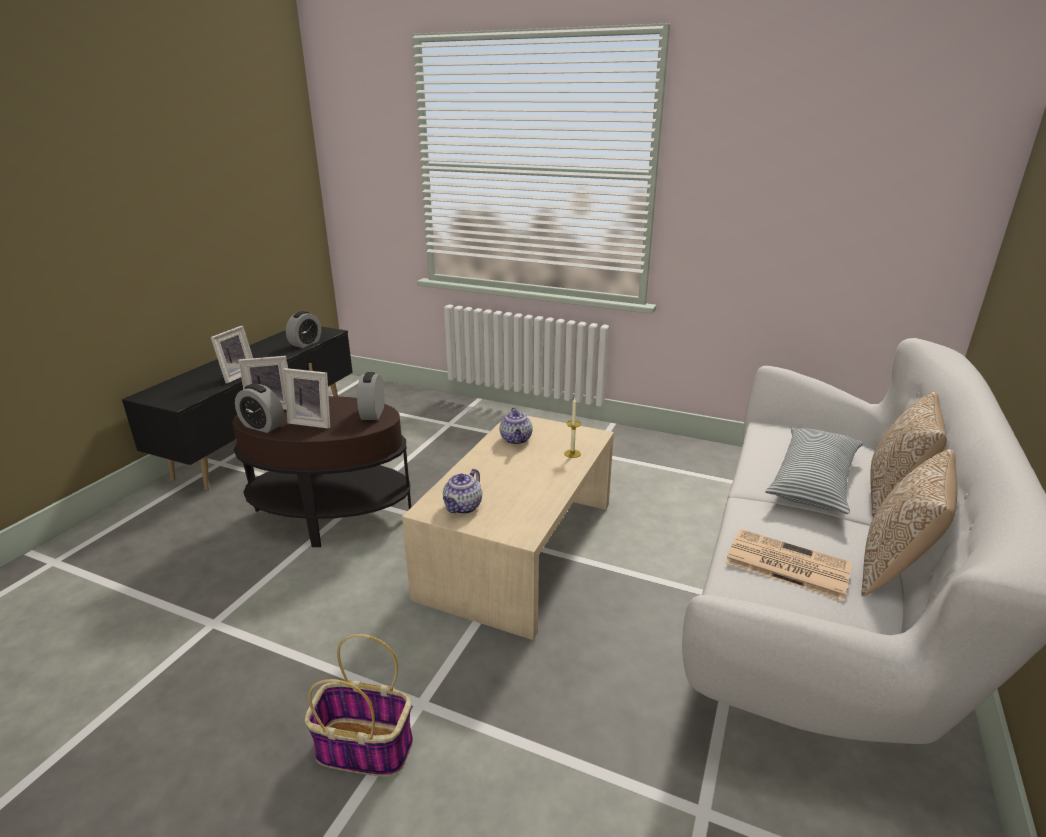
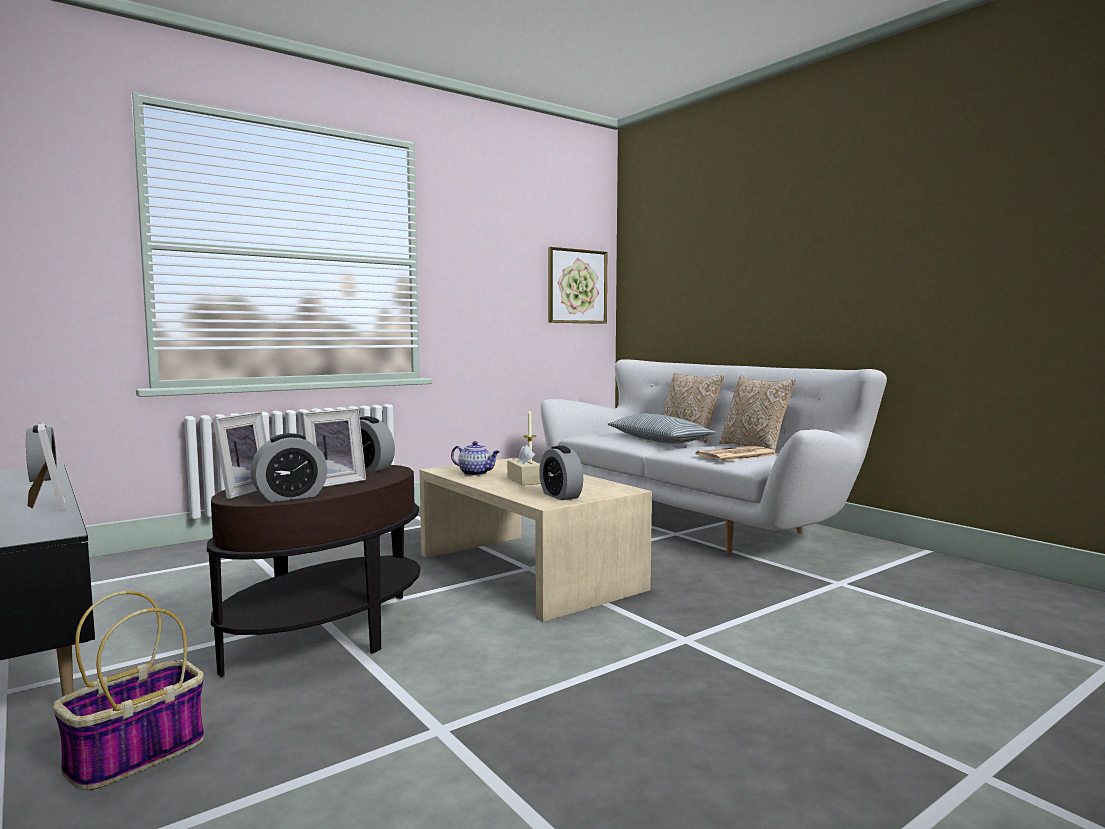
camera: 60 degrees left, 20 degrees down
basket [305,634,413,777] -> basket moved to [53,591,204,790]
teapot [443,469,482,514] -> alarm clock [539,446,583,500]
none -> beige tissue box [507,445,541,485]
none -> picture [548,247,607,324]

